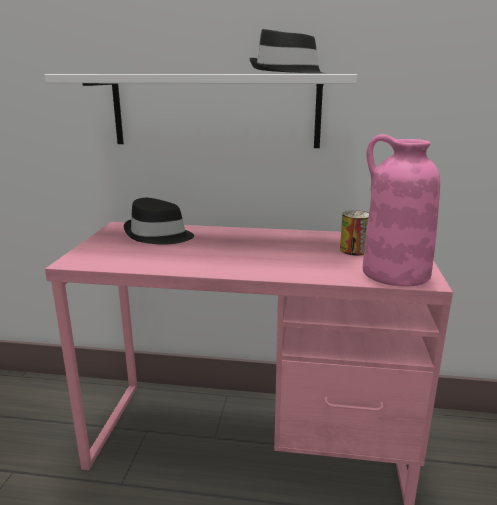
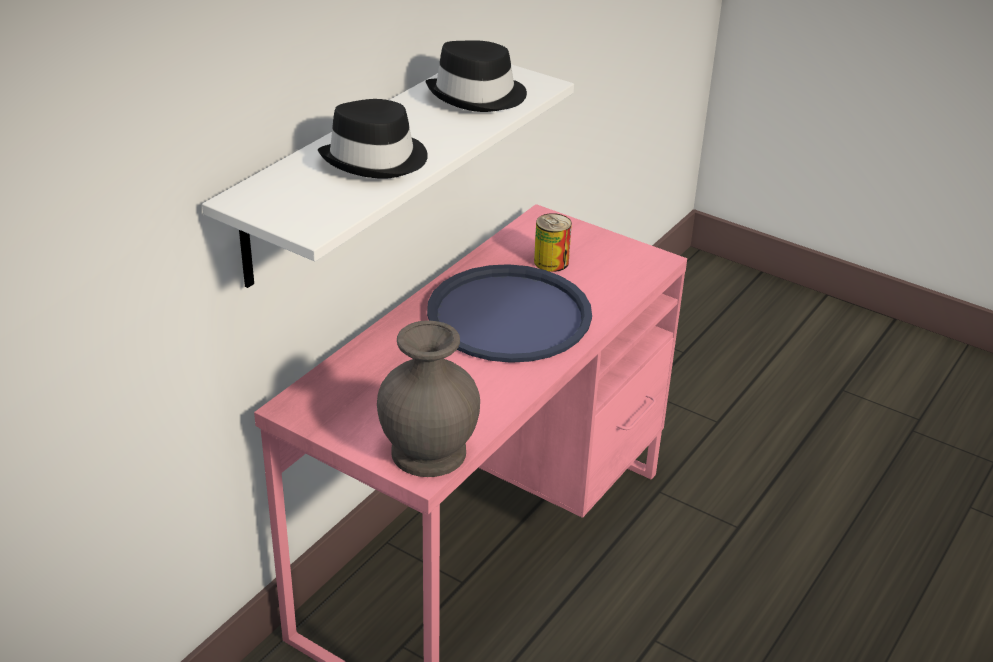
camera: 65 degrees left, 15 degrees up
black hat [124,198,194,245] -> black hat moved to [318,99,428,179]
pink vase [363,134,440,286] -> none
none -> grey vase [377,321,480,477]
none -> blue tray [427,264,592,363]

